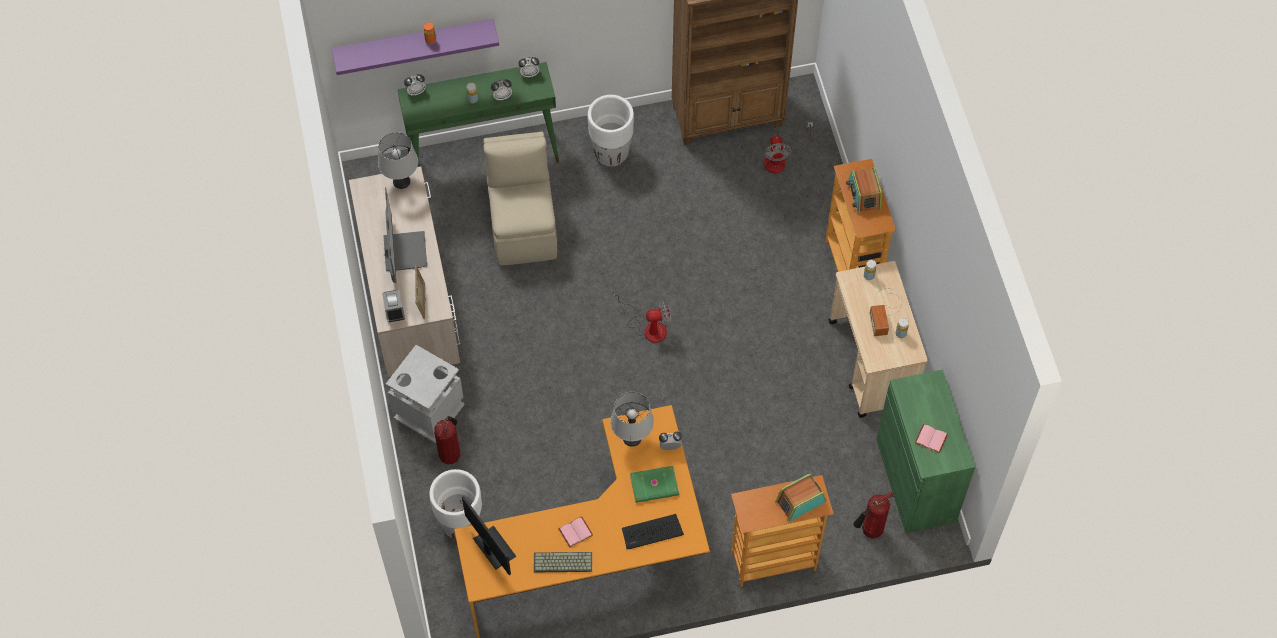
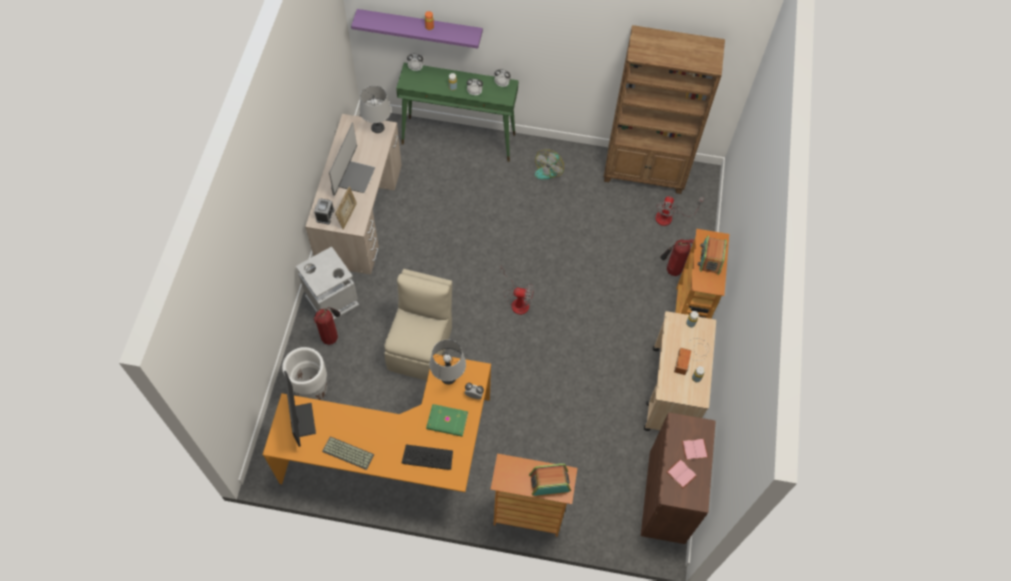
camera: 20 degrees right, 0 degrees up
beige chair [483,132,557,266] -> beige chair moved to [384,269,452,381]
pink book [558,516,593,547] -> pink book moved to [682,439,708,460]
white planter [588,95,634,167] -> fan [535,149,564,179]
fire extinguisher [853,492,894,539] -> fire extinguisher moved to [660,239,694,276]
green cabinet [876,370,975,533] -> brown cabinet [641,412,716,544]

